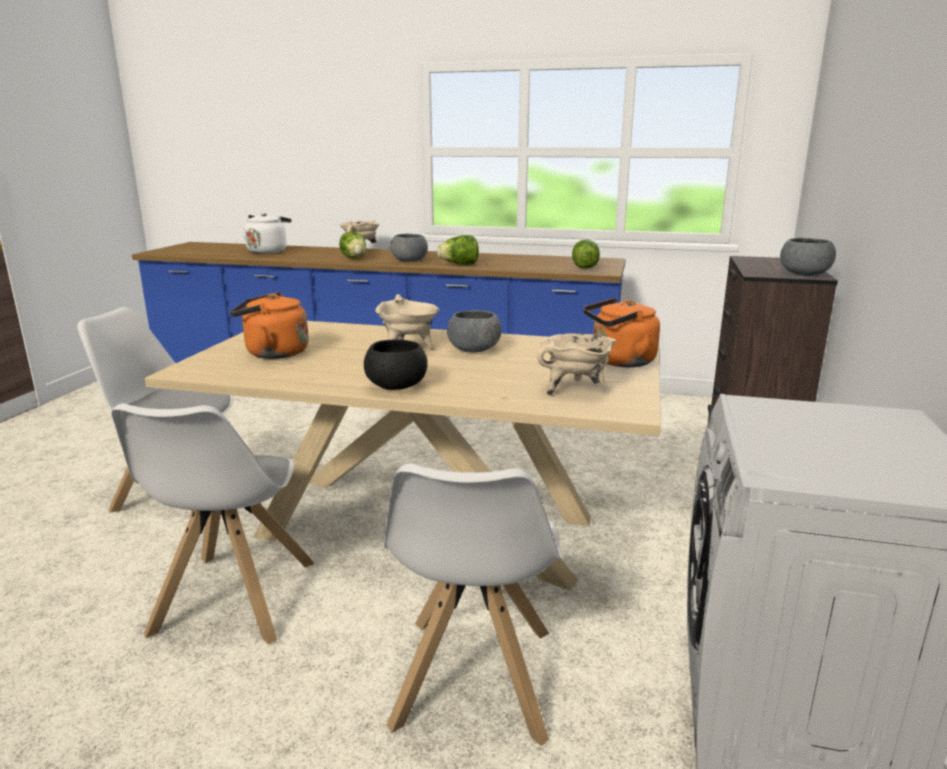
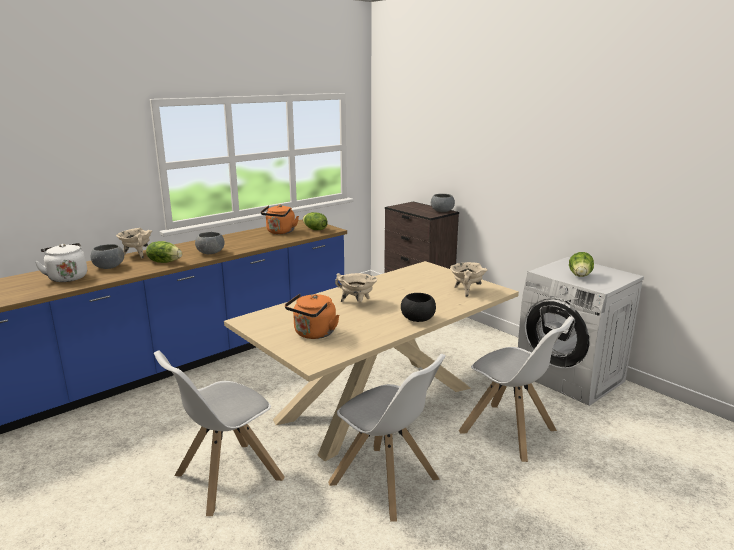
camera: 55 degrees left, 0 degrees up
lettuce [437,235,479,265] -> lettuce moved to [569,252,594,277]
grey bowl [447,310,502,352] -> grey bowl moved to [91,244,124,269]
orange kettle [584,298,660,367] -> orange kettle moved to [261,205,299,234]

